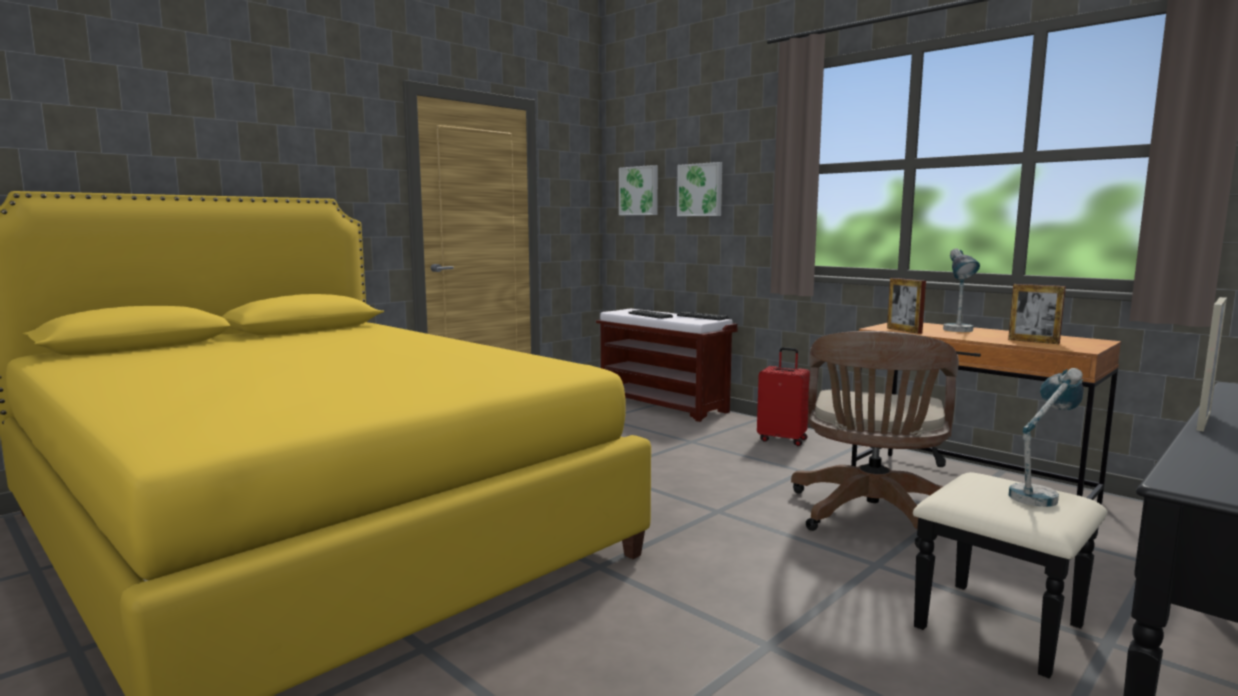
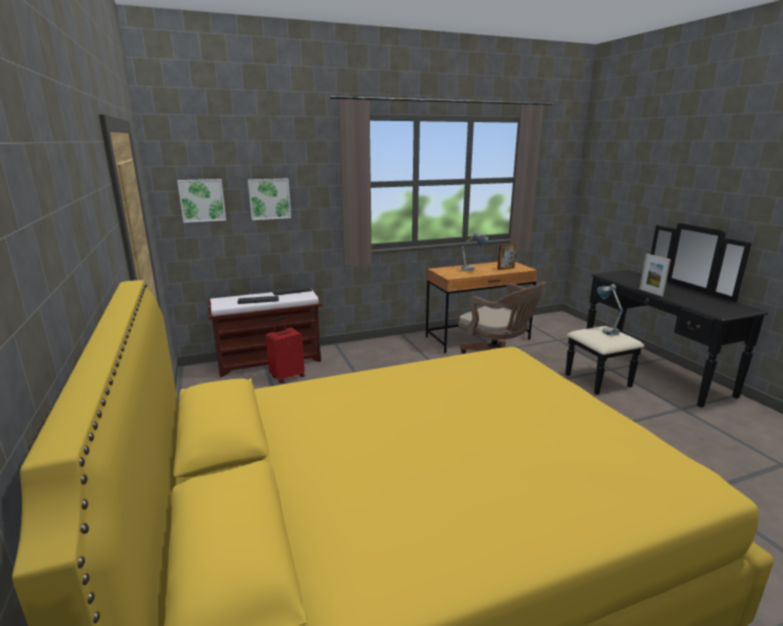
camera: 65 degrees left, 10 degrees up
red suitcase [757,347,810,446] -> red suitcase moved to [266,317,305,384]
picture frame [887,278,926,334] -> none

